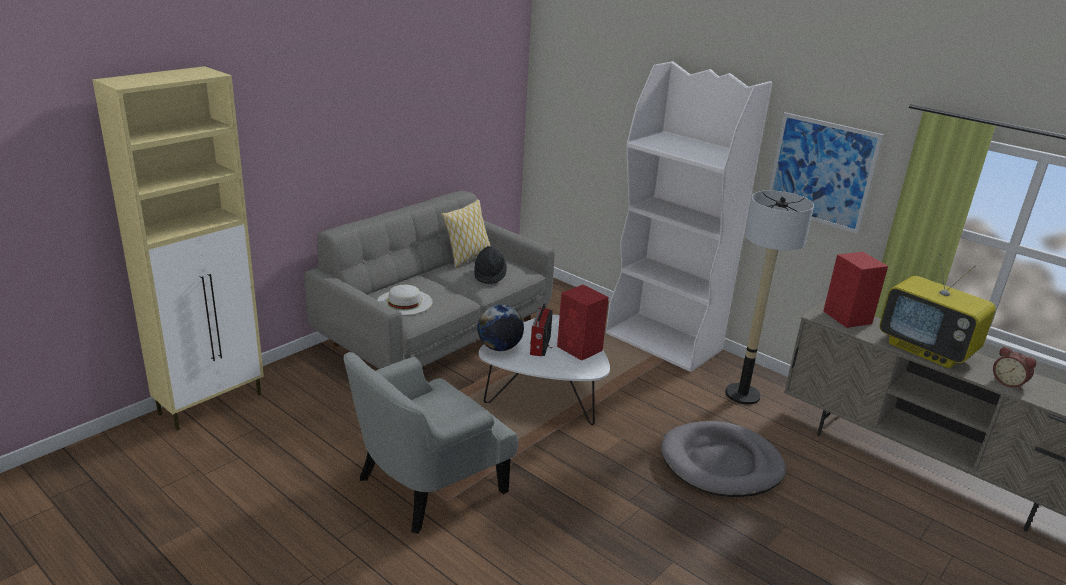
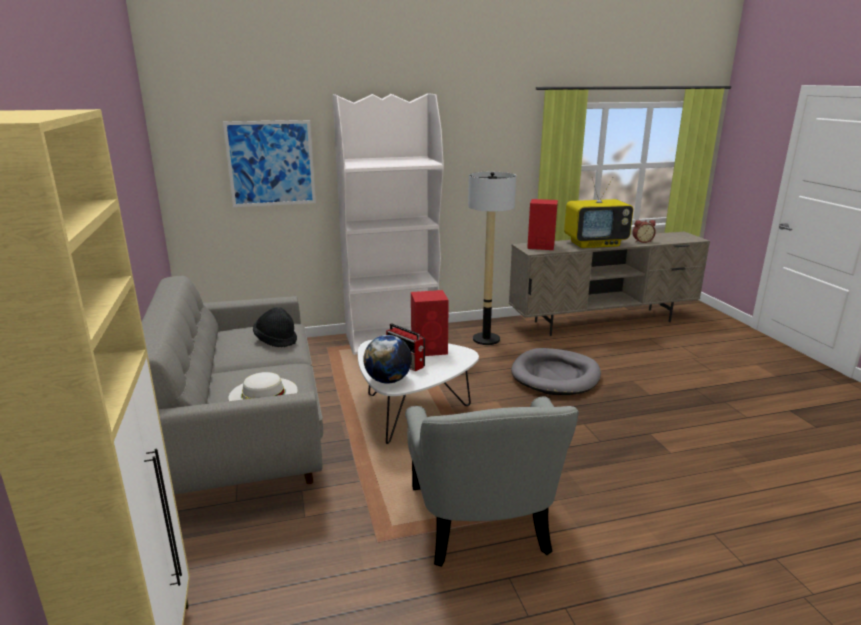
camera: 55 degrees left, 5 degrees down
pillow [441,199,491,268] -> none
picture [769,112,884,234] -> picture moved to [223,120,316,207]

